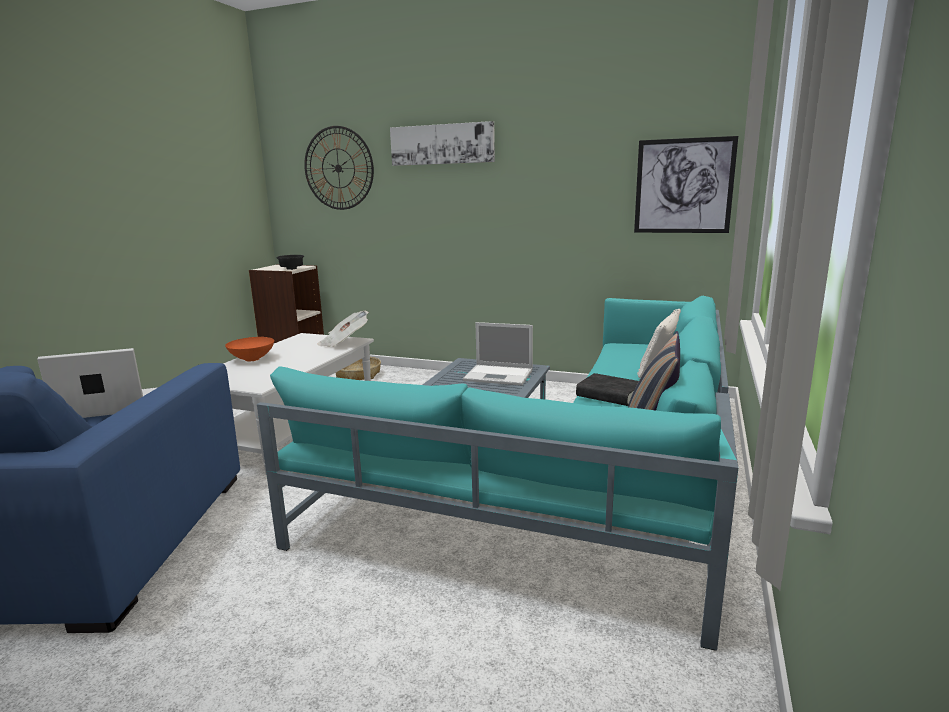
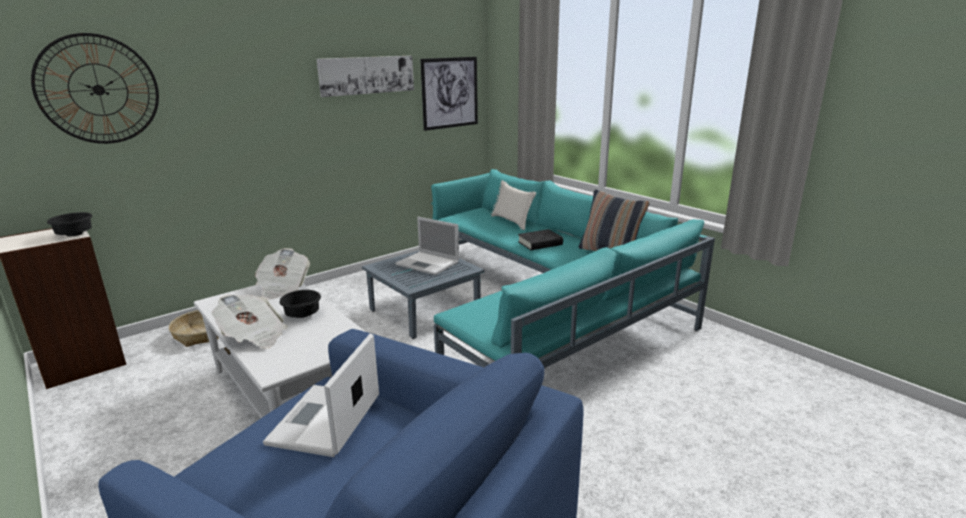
camera: 60 degrees left, 5 degrees up
orange bowl [225,337,274,361] -> newspaper [212,294,288,349]
picture [390,121,495,166] -> picture moved to [317,56,414,97]
laptop [463,322,533,386] -> laptop turned 75 degrees clockwise [395,217,459,275]
none -> black bowl [280,290,321,318]

